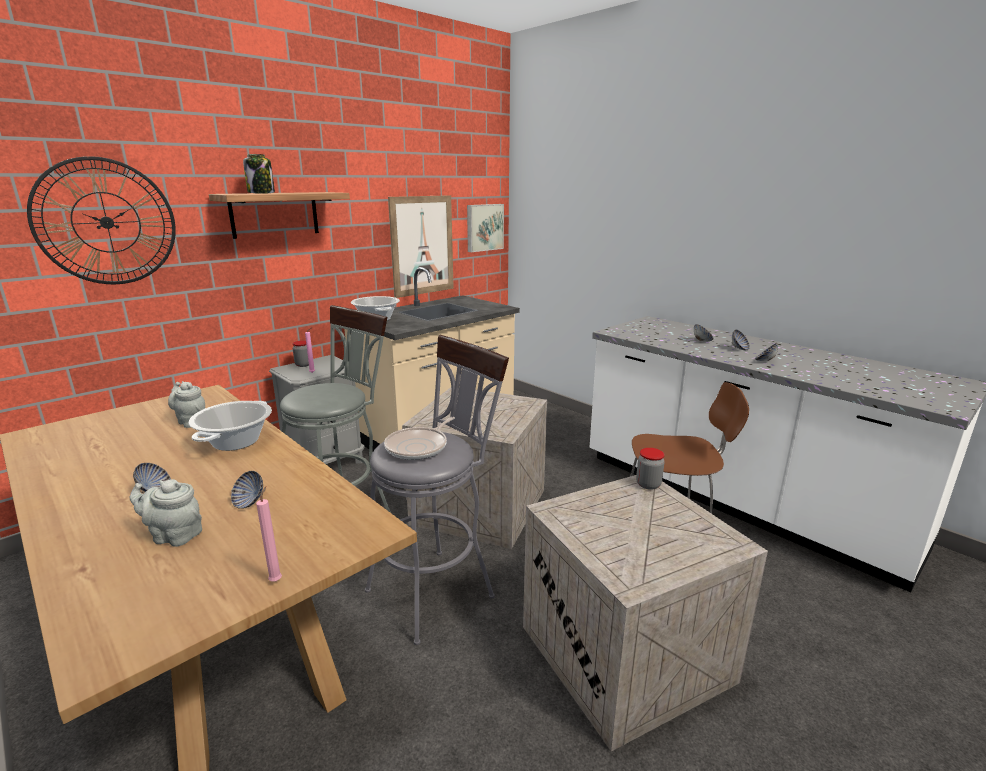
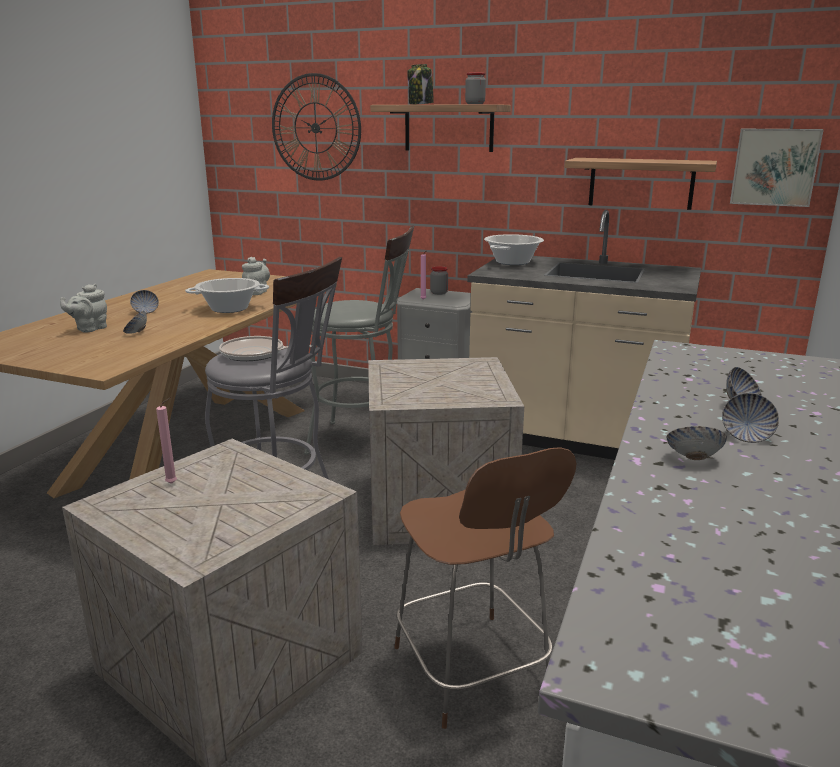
camera: 65 degrees right, 0 degrees up
grey teapot [130,479,202,547] -> grey teapot turned 135 degrees counterclockwise [60,284,107,332]
pink candle [256,487,282,582] -> pink candle moved to [156,398,177,484]
picture [388,195,454,298] -> shelf [565,158,717,210]
jar [636,448,665,490] -> jar moved to [465,72,486,104]

